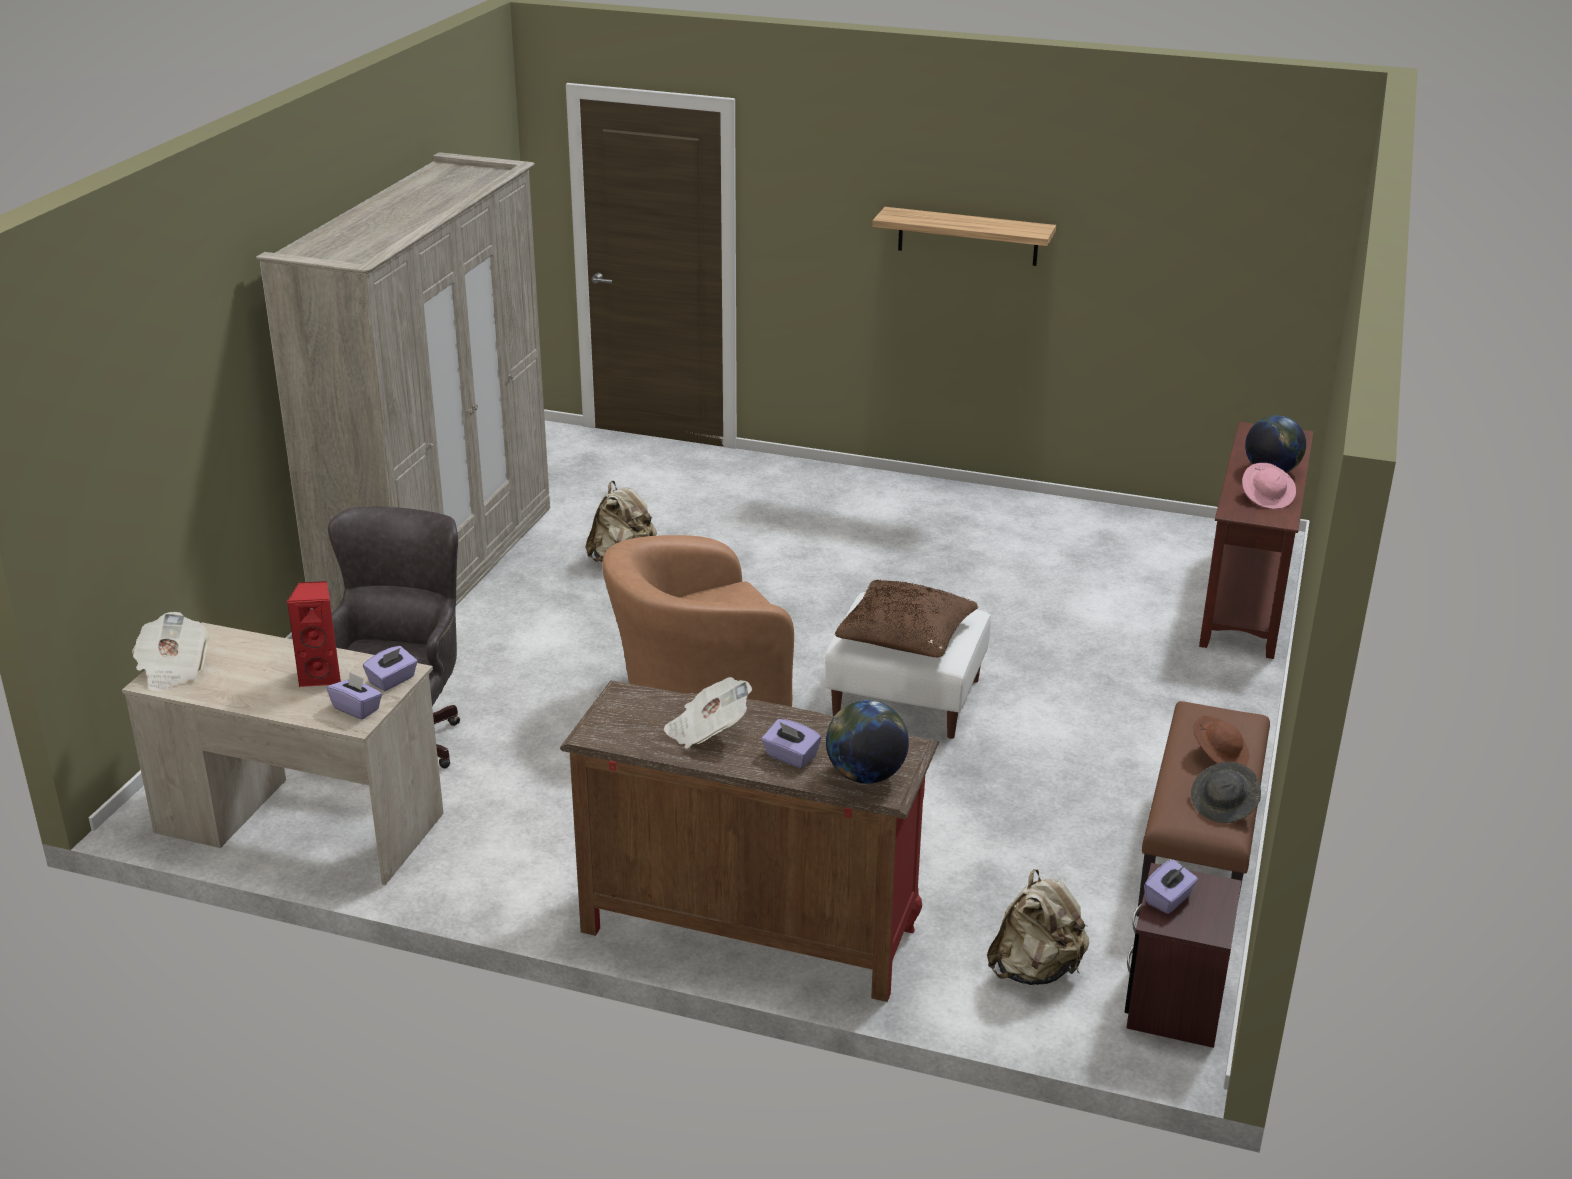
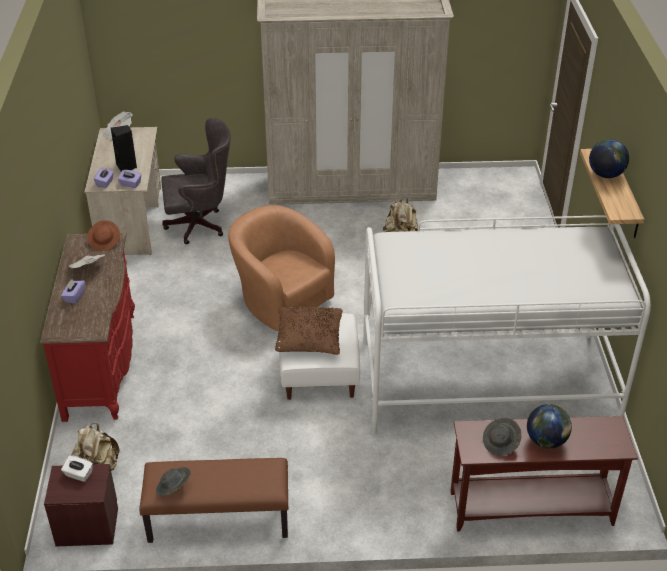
camera: 70 degrees right, 10 degrees up
red speaker [286,581,341,687] -> black speaker [111,125,137,172]
globe [826,700,909,784] -> globe moved to [589,139,629,178]
purple tissue box [1144,860,1198,914] -> white tissue box [61,456,93,482]
brown hat [1193,716,1249,766] -> brown hat moved to [87,220,120,251]
pink hat [1242,463,1296,509] -> grey hat [483,418,521,456]
none -> white bed [363,215,651,434]

